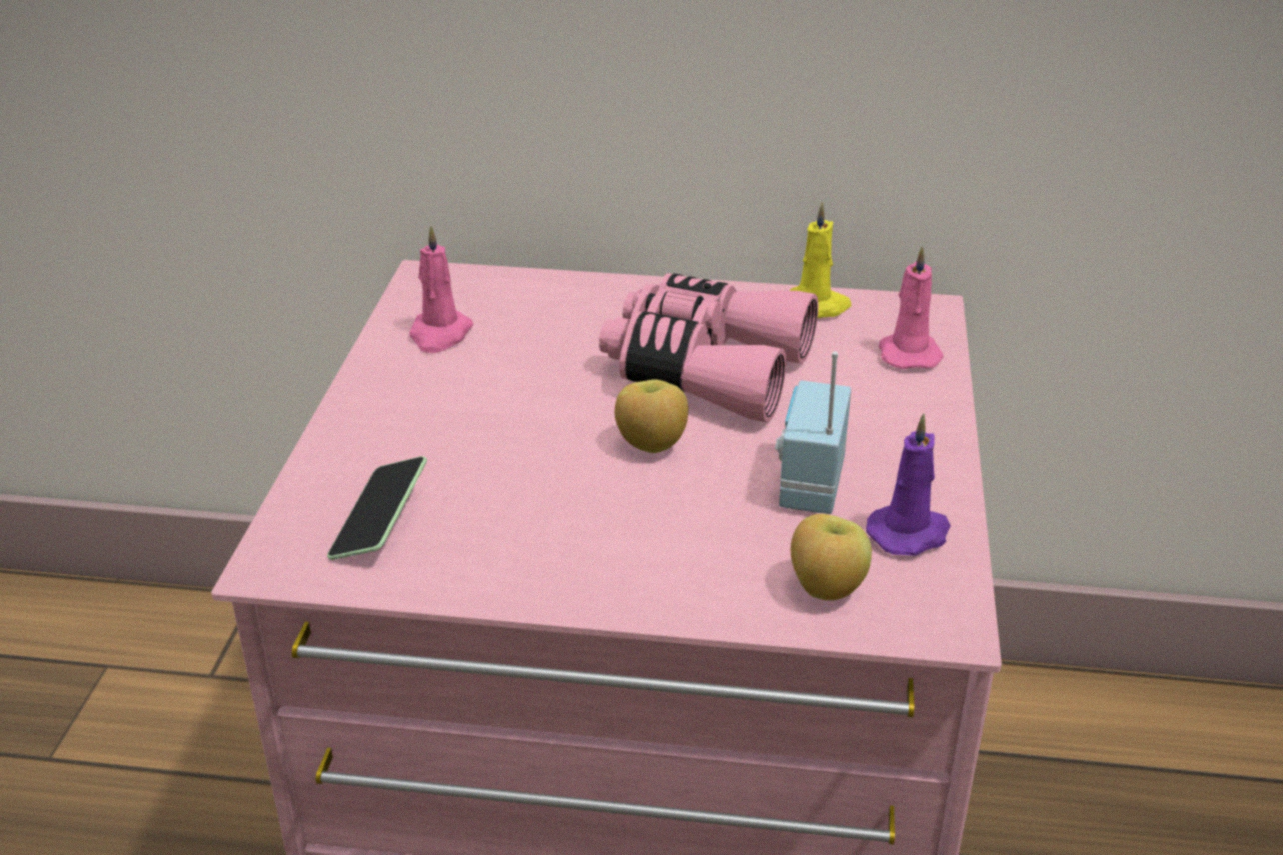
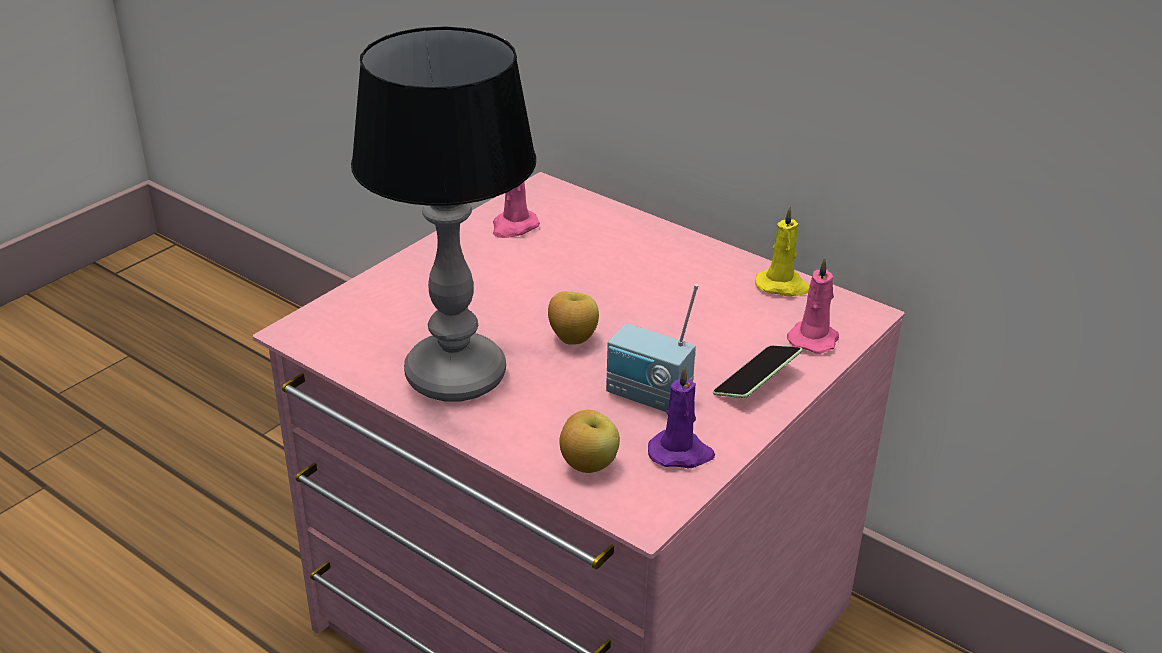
camera: 30 degrees right, 0 degrees up
phone [327,456,427,560] -> phone moved to [713,345,803,398]
pink binoculars [599,273,818,422] -> none
radio [775,351,851,514] -> radio turned 105 degrees counterclockwise [606,284,699,412]
none -> table lamp [351,26,536,402]

